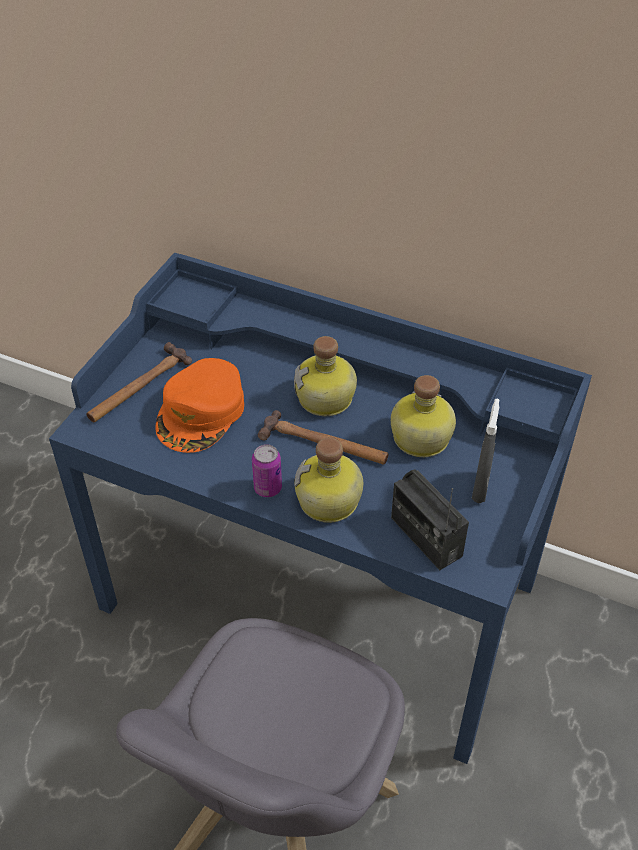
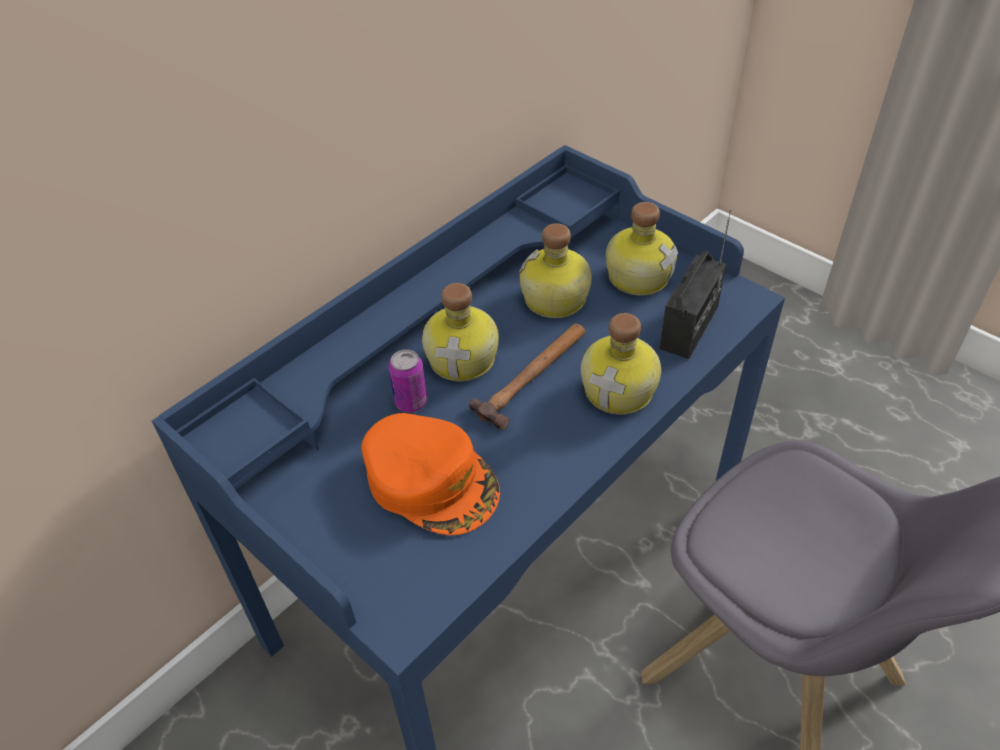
camera: 70 degrees left, 0 degrees up
hammer [87,342,192,423] -> none
can [252,444,282,497] -> can moved to [388,349,427,412]
radio [391,469,469,570] -> radio turned 45 degrees counterclockwise [659,210,731,359]
grey spray bottle [472,399,499,503] -> bottle [606,202,678,295]

